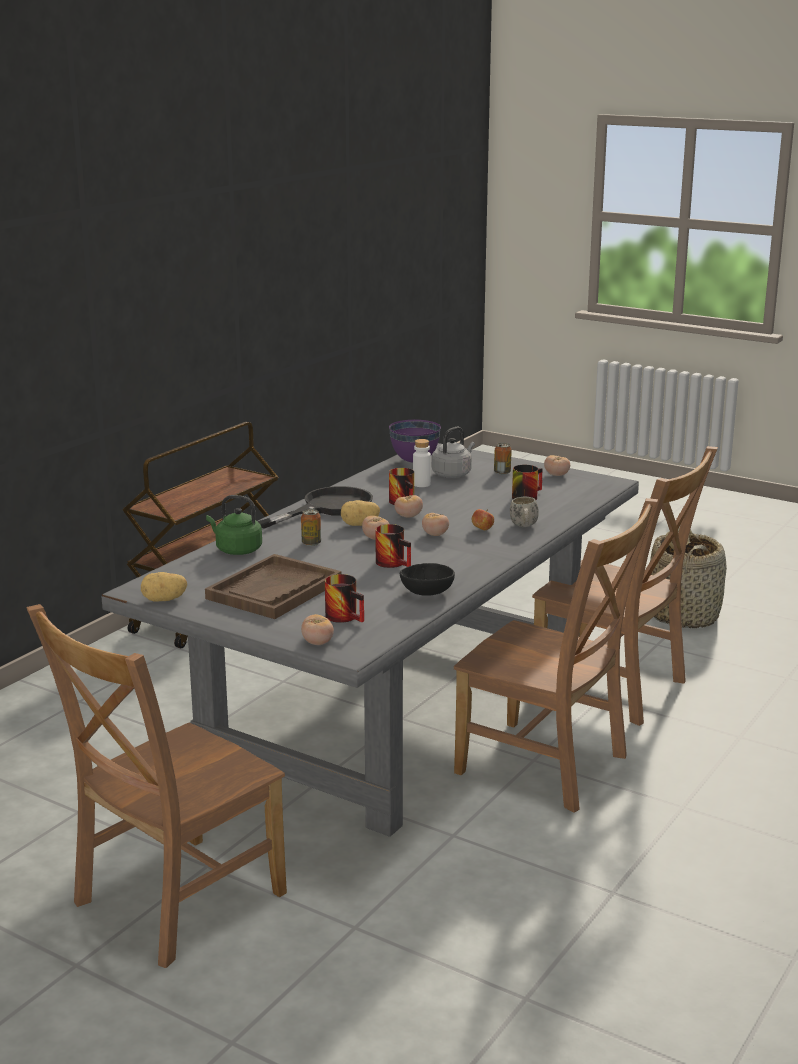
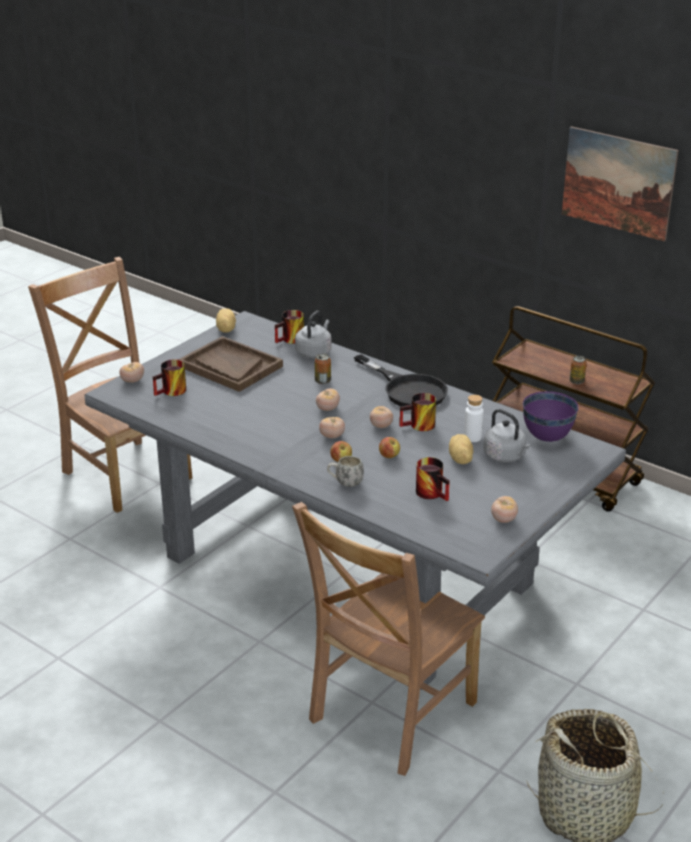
camera: 95 degrees right, 10 degrees up
green kettle [206,495,262,555] -> grey kettle [295,311,332,358]
potato [341,500,380,526] -> potato moved to [449,434,473,464]
mug [375,524,411,568] -> mug moved to [275,310,304,344]
black bowl [400,563,455,596] -> none
brown chair [454,498,658,813] -> none
can [494,443,512,475] -> can moved to [570,356,587,384]
none -> apple [379,437,400,458]
none -> picture [562,126,678,241]

